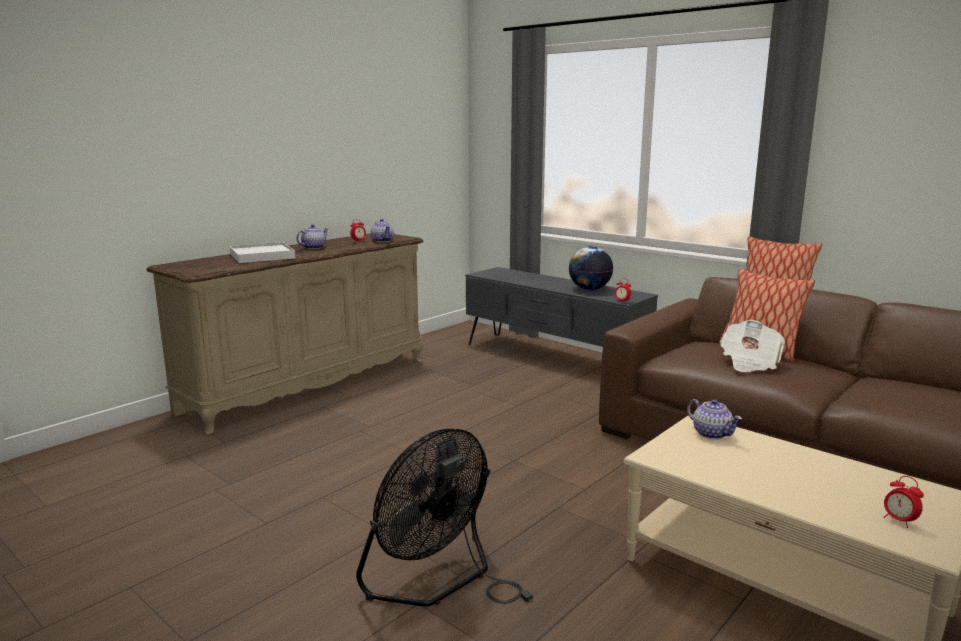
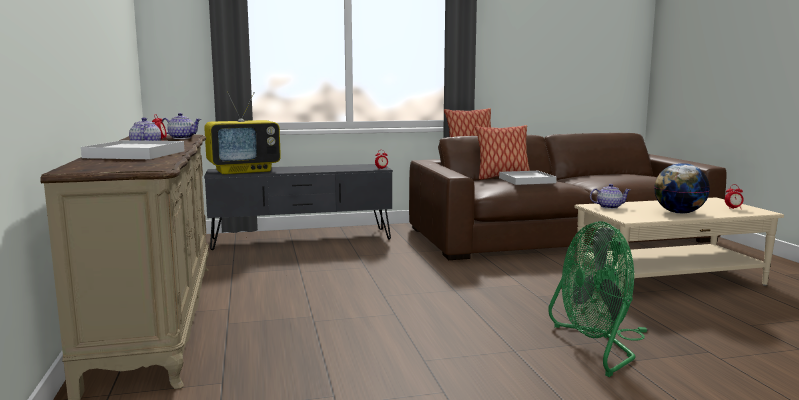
camera: 55 degrees left, 5 degrees down
black fan [356,429,533,607] -> green fan [548,221,649,377]
globe [569,246,613,290] -> globe moved to [654,163,710,214]
newspaper [720,320,785,372] -> white tray [499,171,557,185]
none -> television [204,91,281,174]

